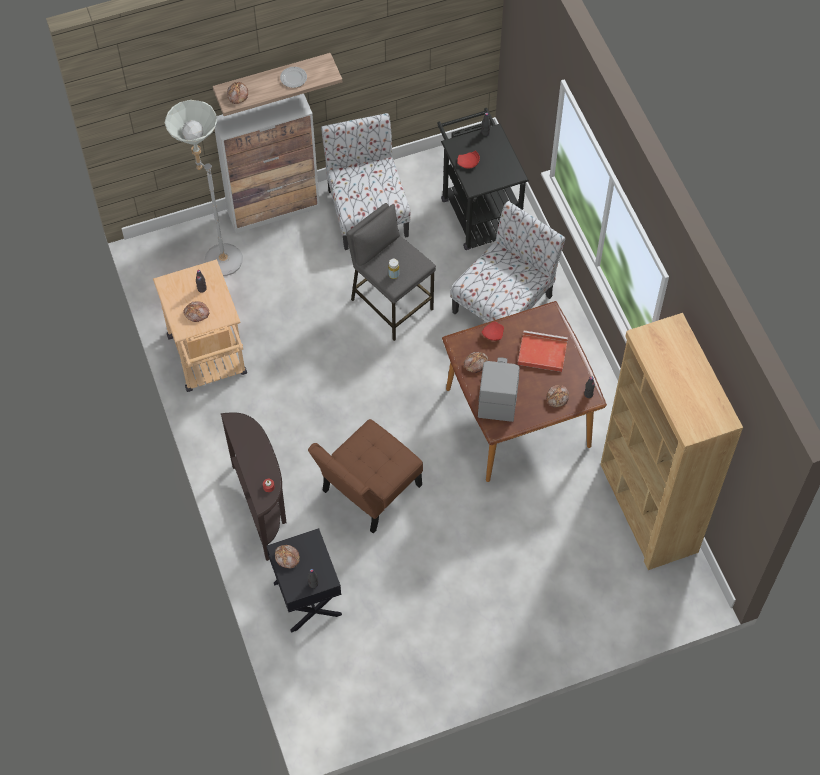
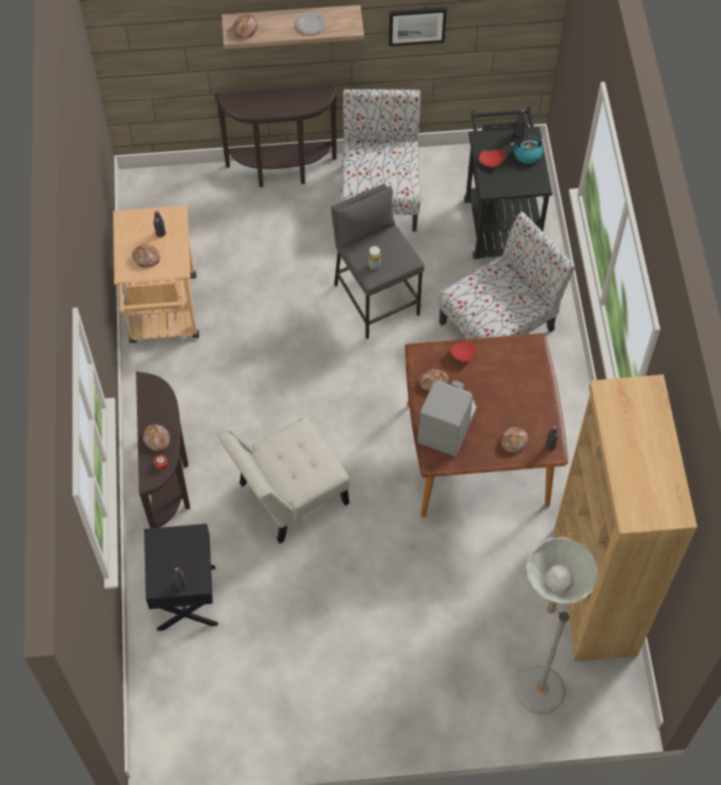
camera: 15 degrees right, 0 degrees up
grey floor lamp [165,100,243,276] -> grey floor lamp moved to [516,538,598,714]
cabinet [214,94,320,233] -> brown console table [214,85,338,187]
bread [275,545,300,569] -> bread moved to [143,424,170,452]
brown chair [308,419,423,533] -> white chair [217,417,350,543]
red tray [517,331,568,372] -> none
none -> picture [389,7,447,46]
none -> kettle [510,136,543,164]

